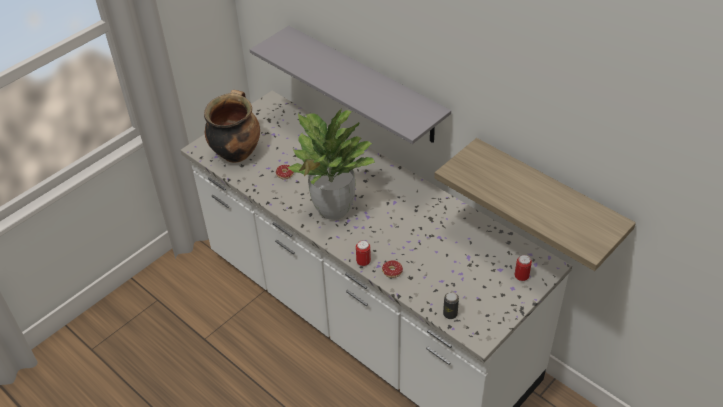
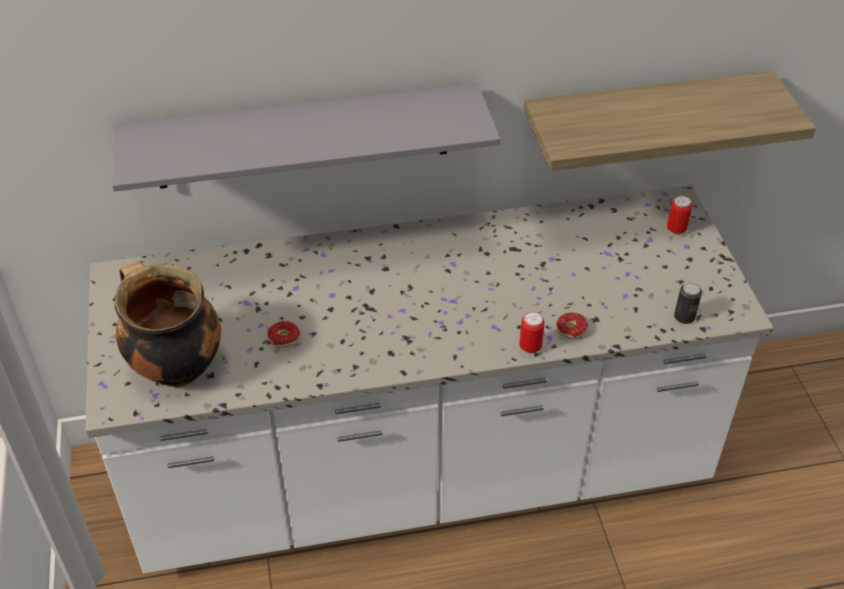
camera: 55 degrees left, 0 degrees up
potted plant [287,107,375,220] -> none

